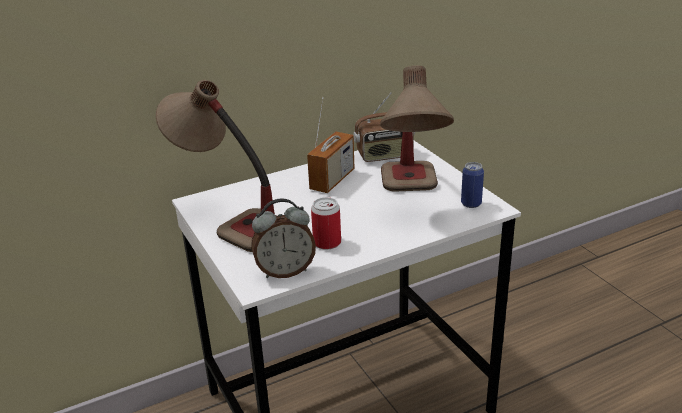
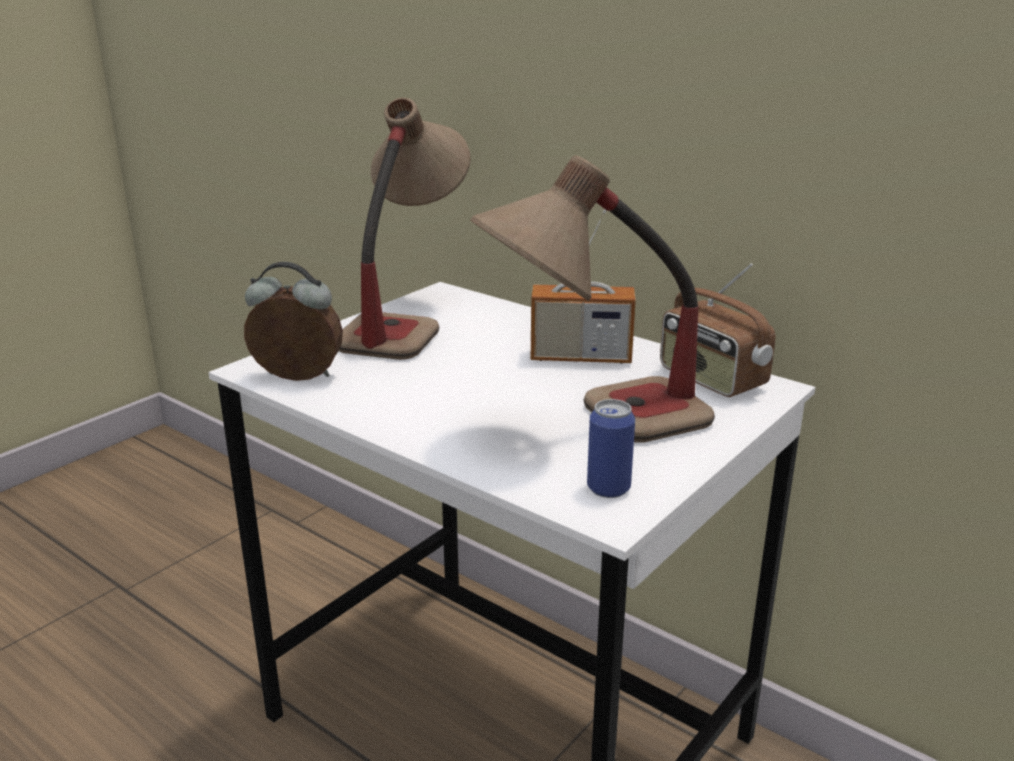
camera: 65 degrees right, 5 degrees down
alarm clock [251,198,316,278] -> alarm clock turned 135 degrees clockwise [244,262,343,381]
can [311,197,341,250] -> none

